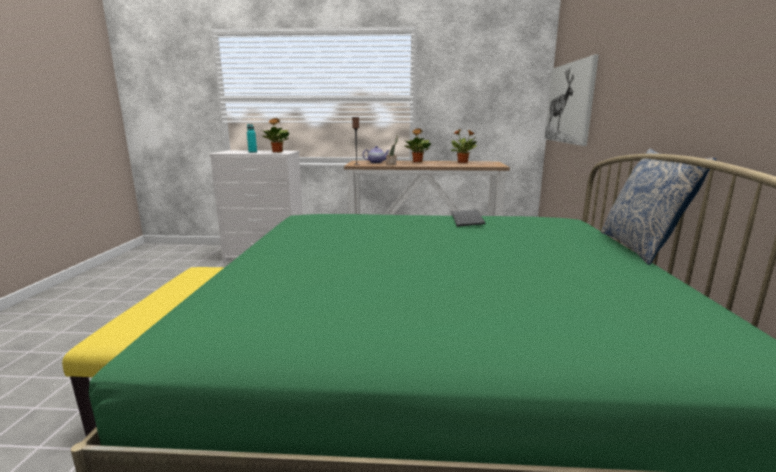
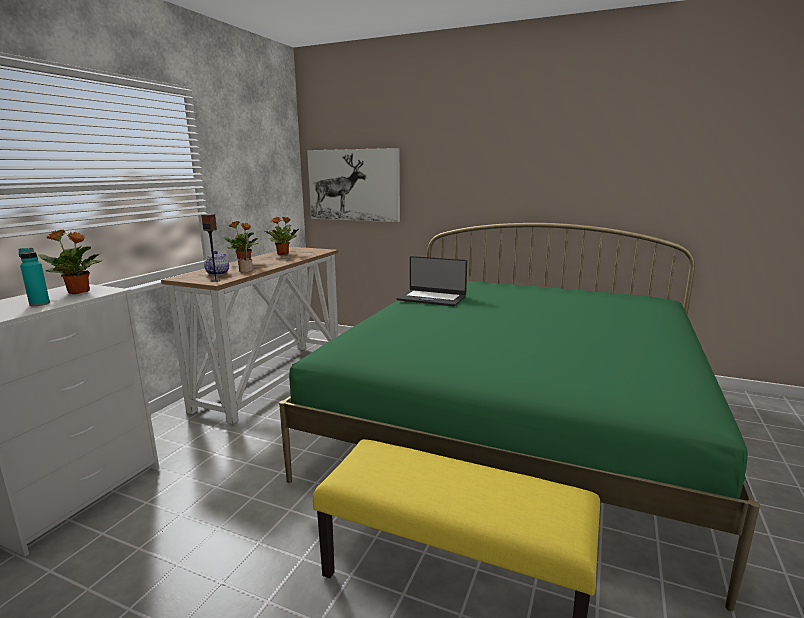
camera: 70 degrees left, 0 degrees up
keyboard [451,209,485,227] -> laptop [396,256,467,306]
pillow [601,149,716,265] -> none

